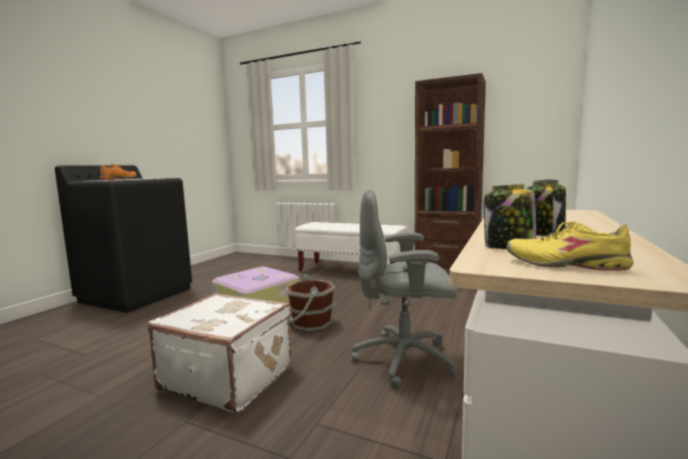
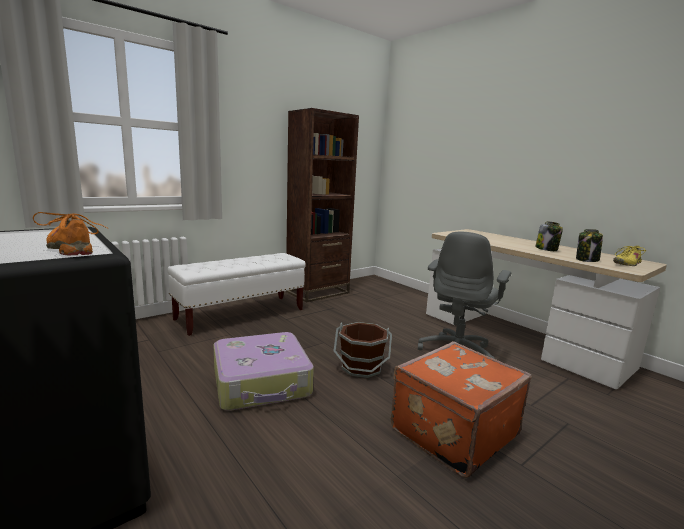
camera: 65 degrees left, 5 degrees up
white suitcase [148,293,291,413] -> orange suitcase [391,341,532,478]

